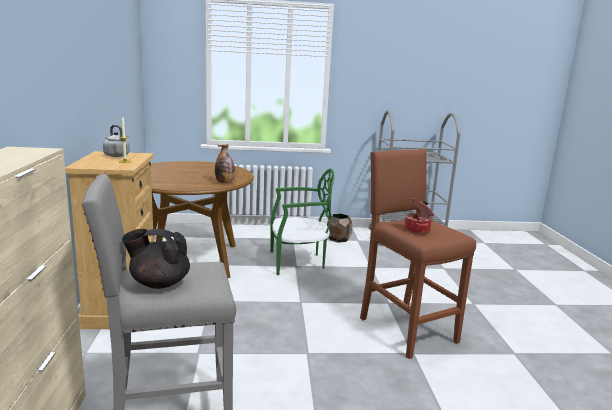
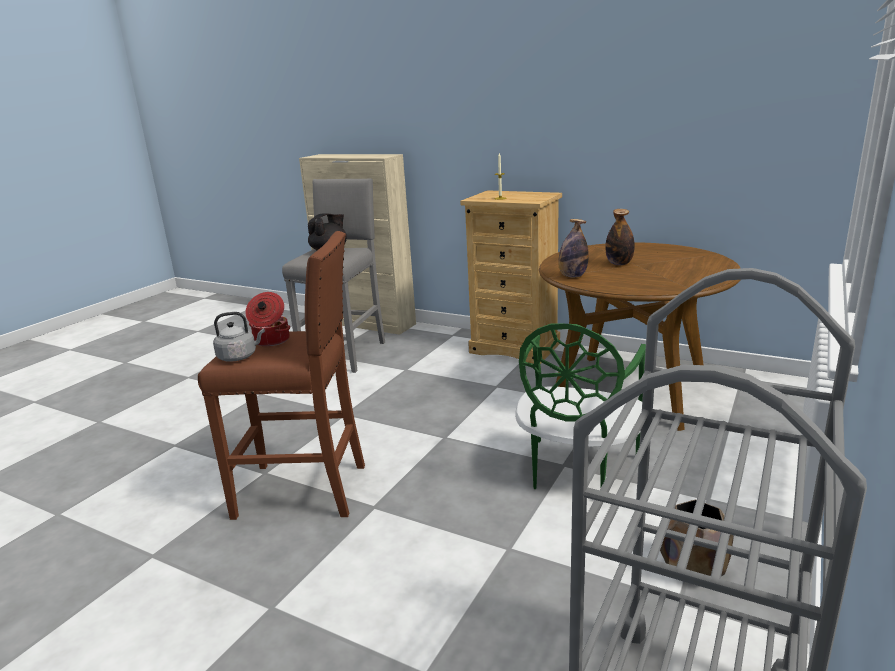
camera: 125 degrees right, 5 degrees up
grey kettle [103,125,130,157] -> grey kettle moved to [213,312,265,362]
none -> bottle [605,209,635,265]

